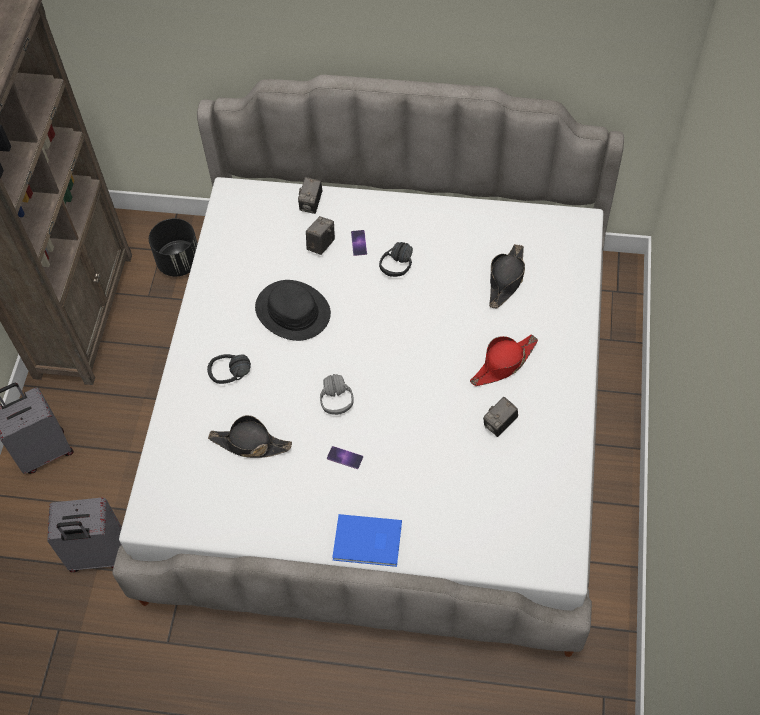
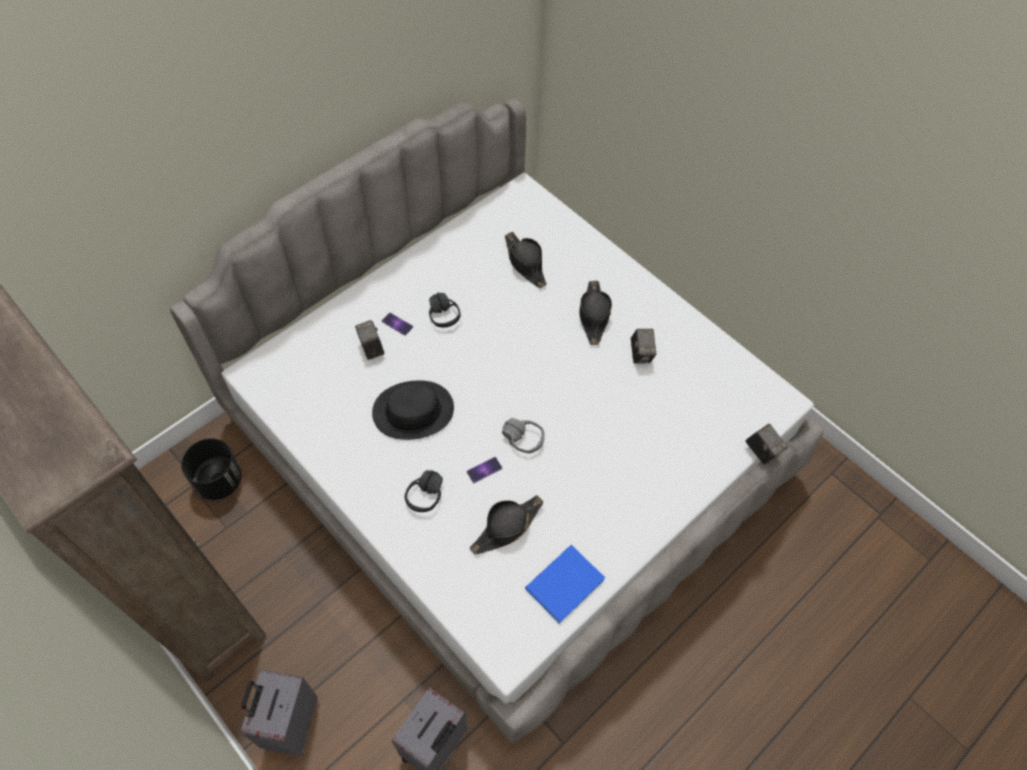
camera: 55 degrees left, 0 degrees up
camera [298,177,323,214] -> camera moved to [746,424,788,465]
phone [327,446,363,469] -> phone moved to [467,457,502,483]
blue book [332,514,402,567] -> blue book moved to [525,545,605,624]
red hat [470,334,538,386] -> black hat [579,280,612,345]

